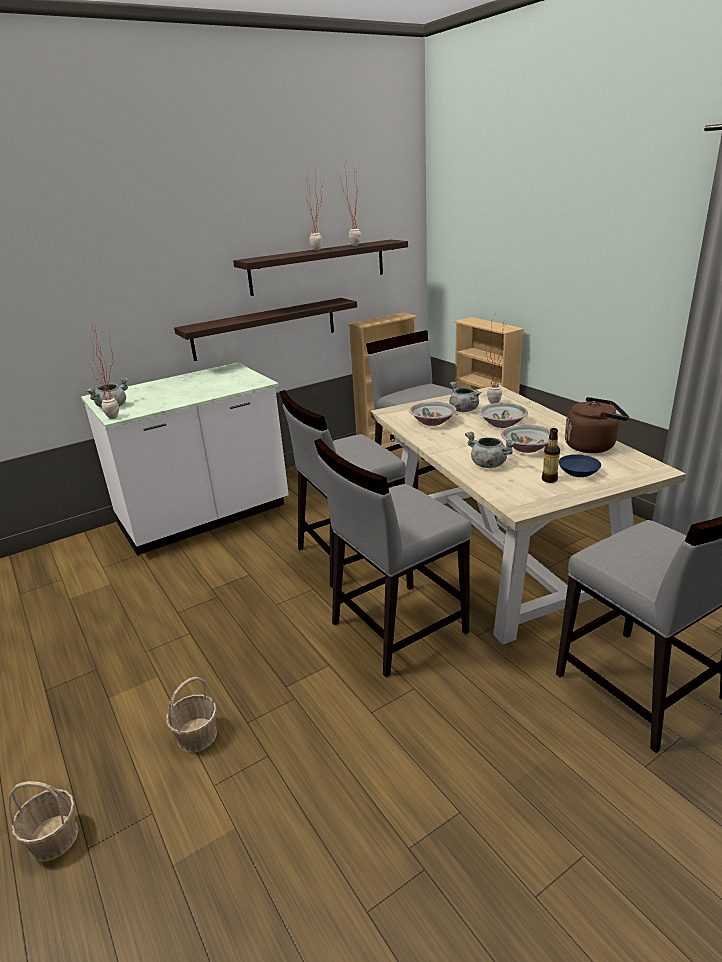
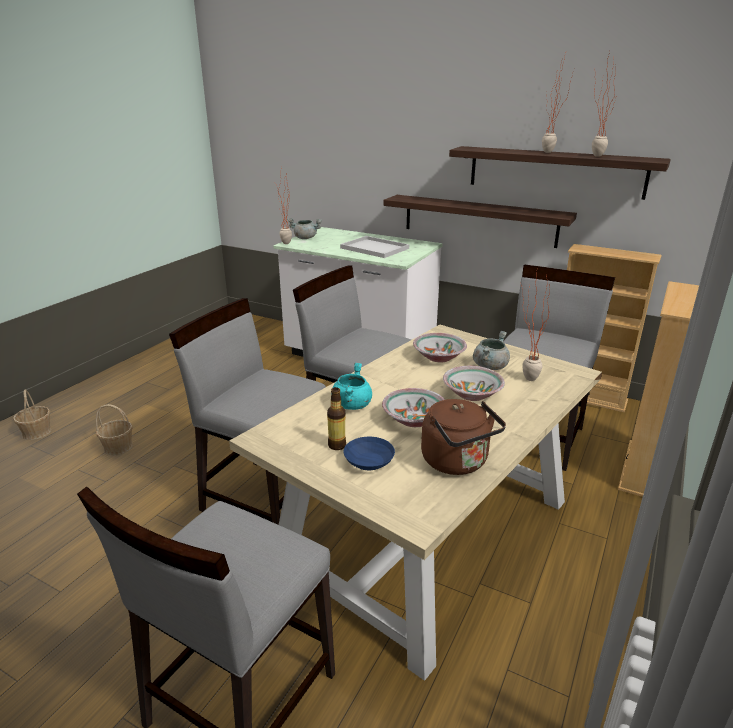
camera: 60 degrees right, 0 degrees up
grey cooking pot [465,432,516,468] -> turquoise cooking pot [331,363,372,410]
none -> white tray [340,236,409,258]

